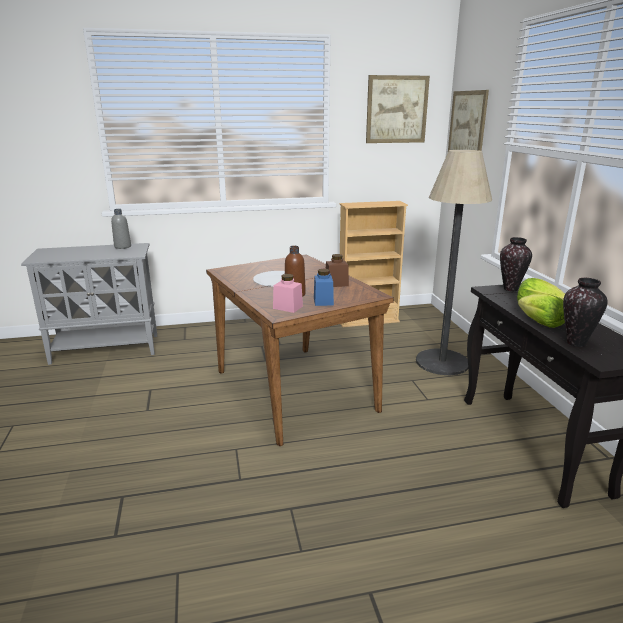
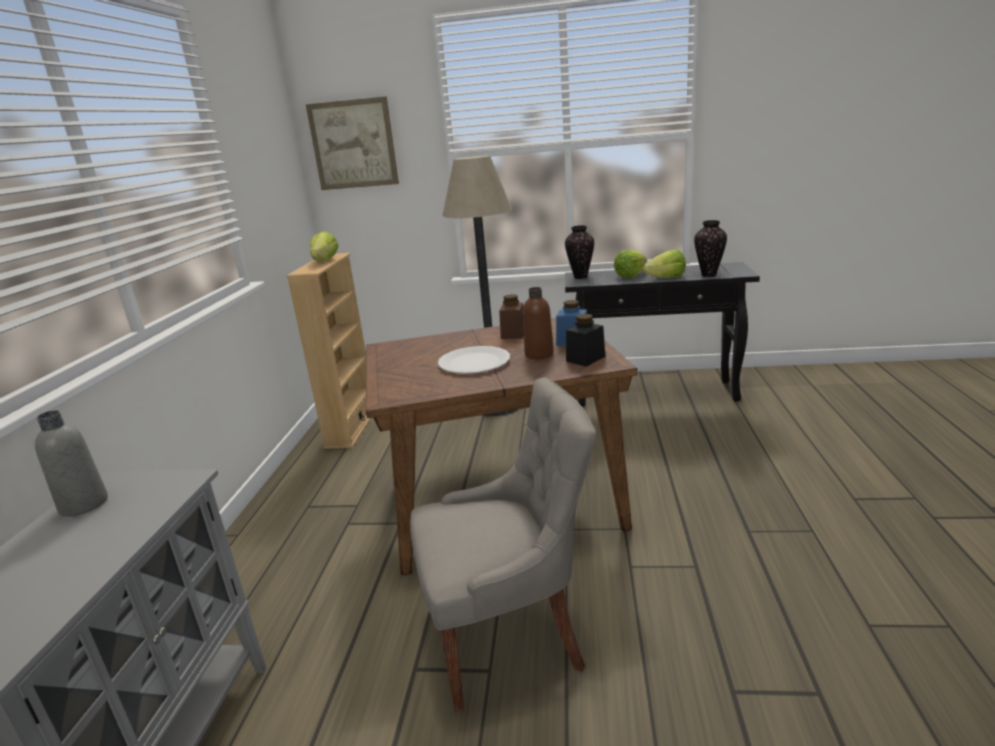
camera: 70 degrees left, 0 degrees up
pink jar [273,274,303,313] -> black jar [566,314,606,367]
picture [366,75,430,143] -> none
none -> lettuce [310,231,339,261]
none -> grey chair [410,377,596,712]

